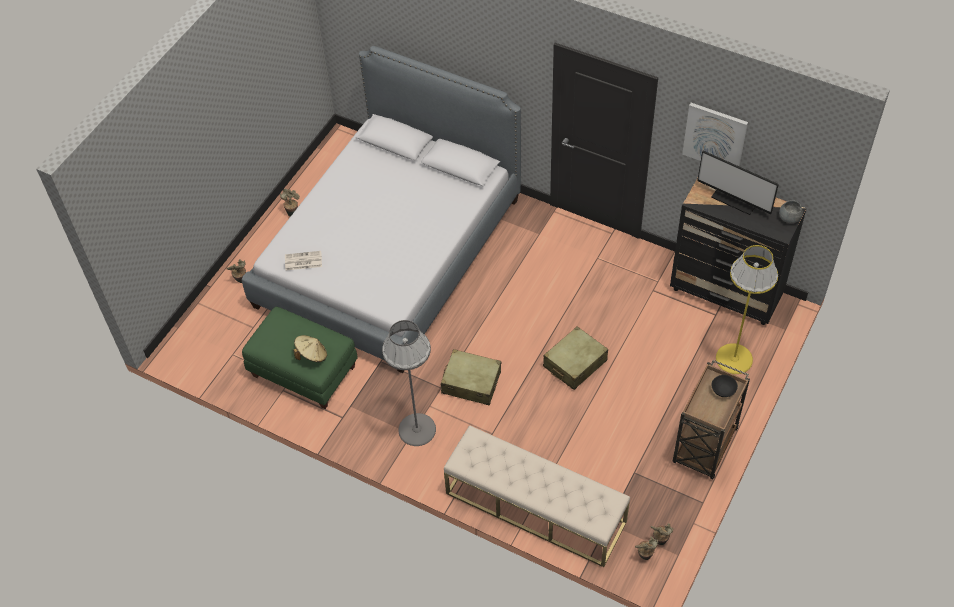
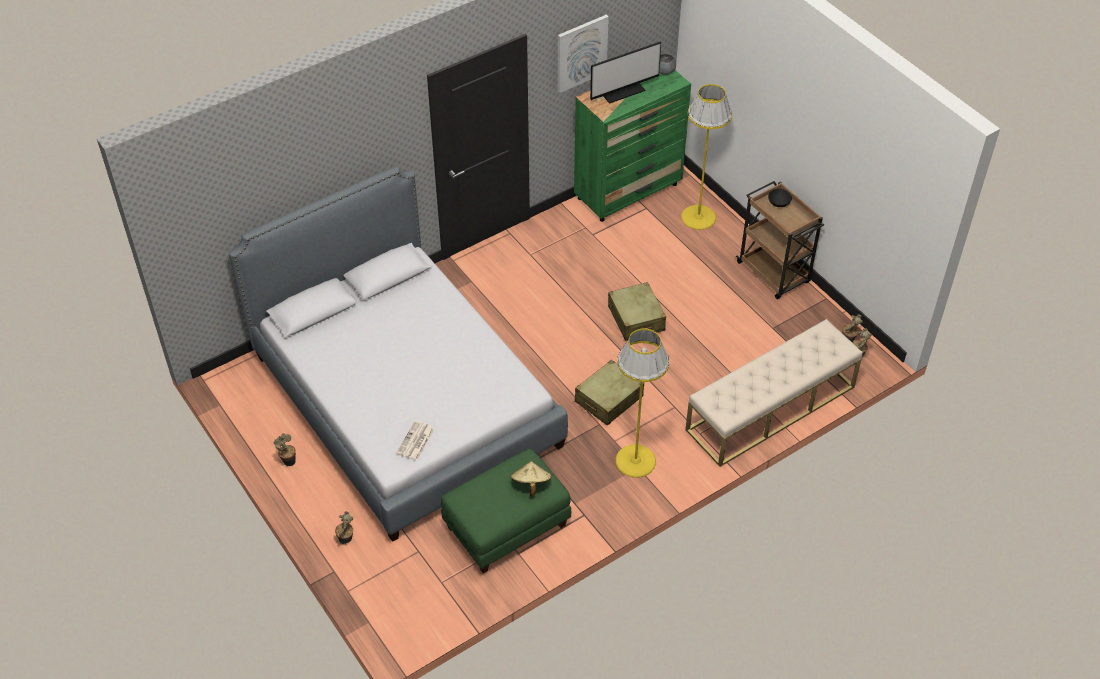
camera: 65 degrees left, 5 degrees down
grey floor lamp [382,320,436,446] -> yellow floor lamp [615,328,669,478]
black dresser [670,178,806,325] -> green dresser [574,70,691,222]

